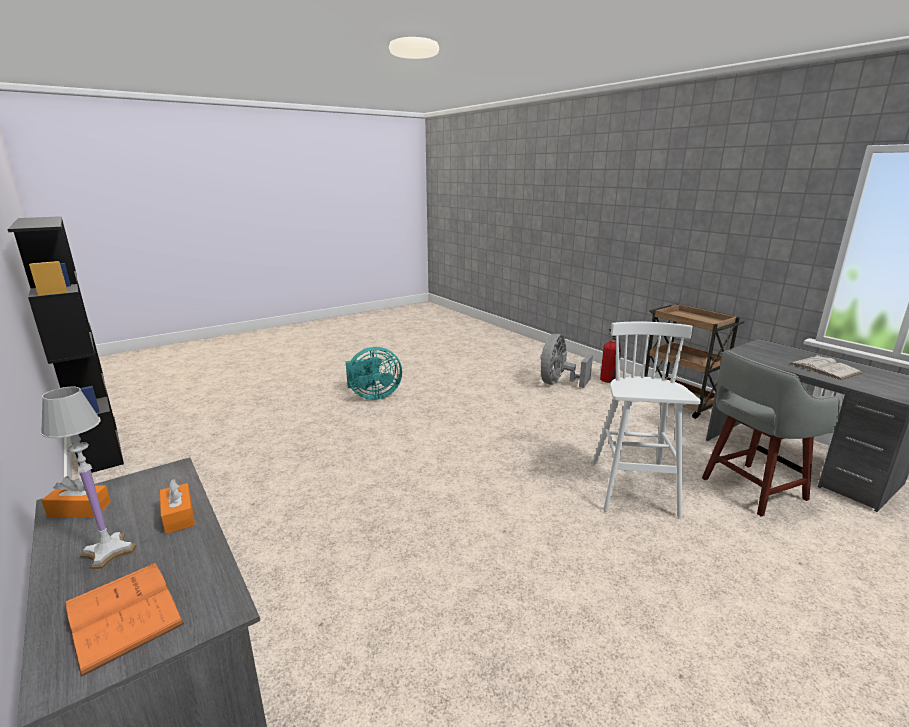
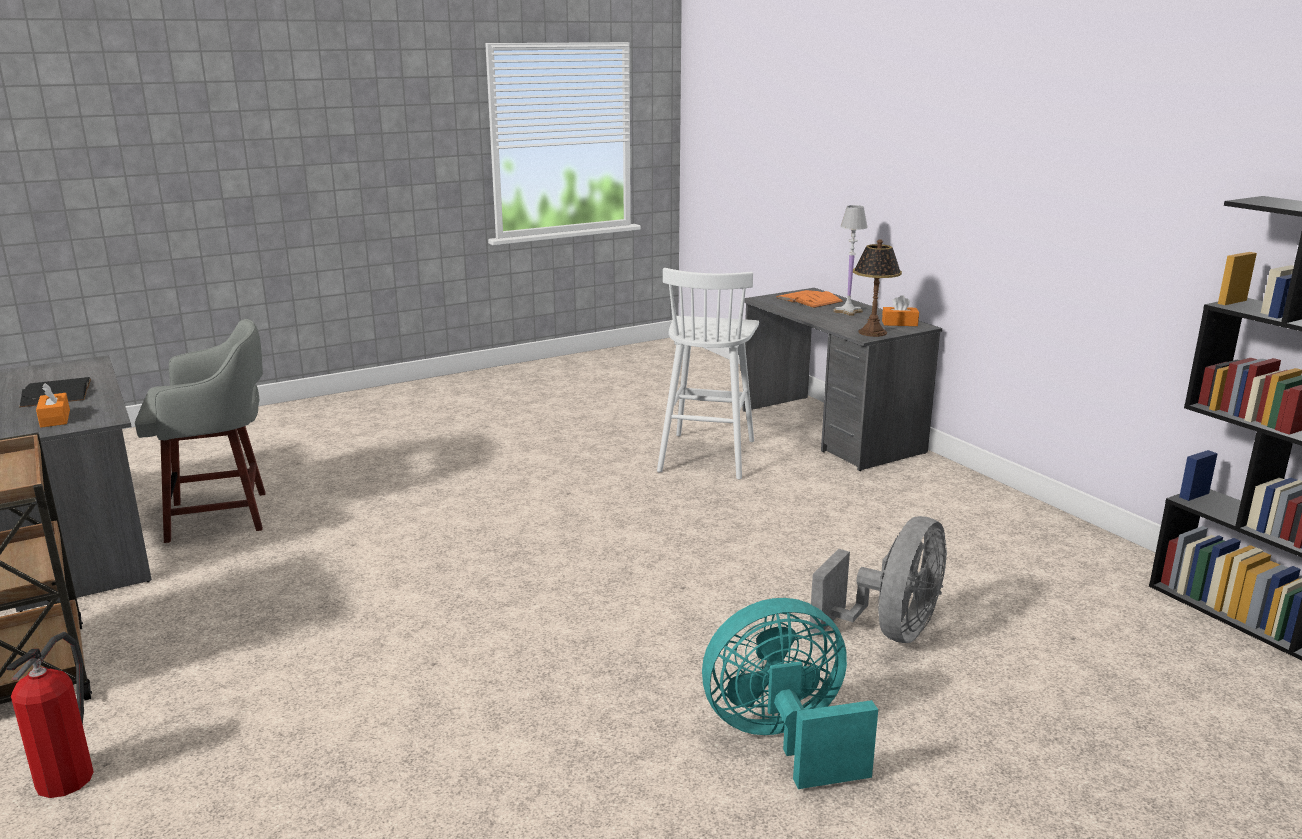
camera: 175 degrees left, 0 degrees up
orange tissue box [160,479,195,534] -> orange tissue box moved to [36,383,70,428]
grey fan [540,334,593,388] -> grey fan moved to [809,516,947,643]
white stool [593,322,701,518] -> white stool moved to [657,268,759,480]
white book [790,355,862,380] -> black book [19,377,91,408]
none -> table lamp [853,240,902,337]

